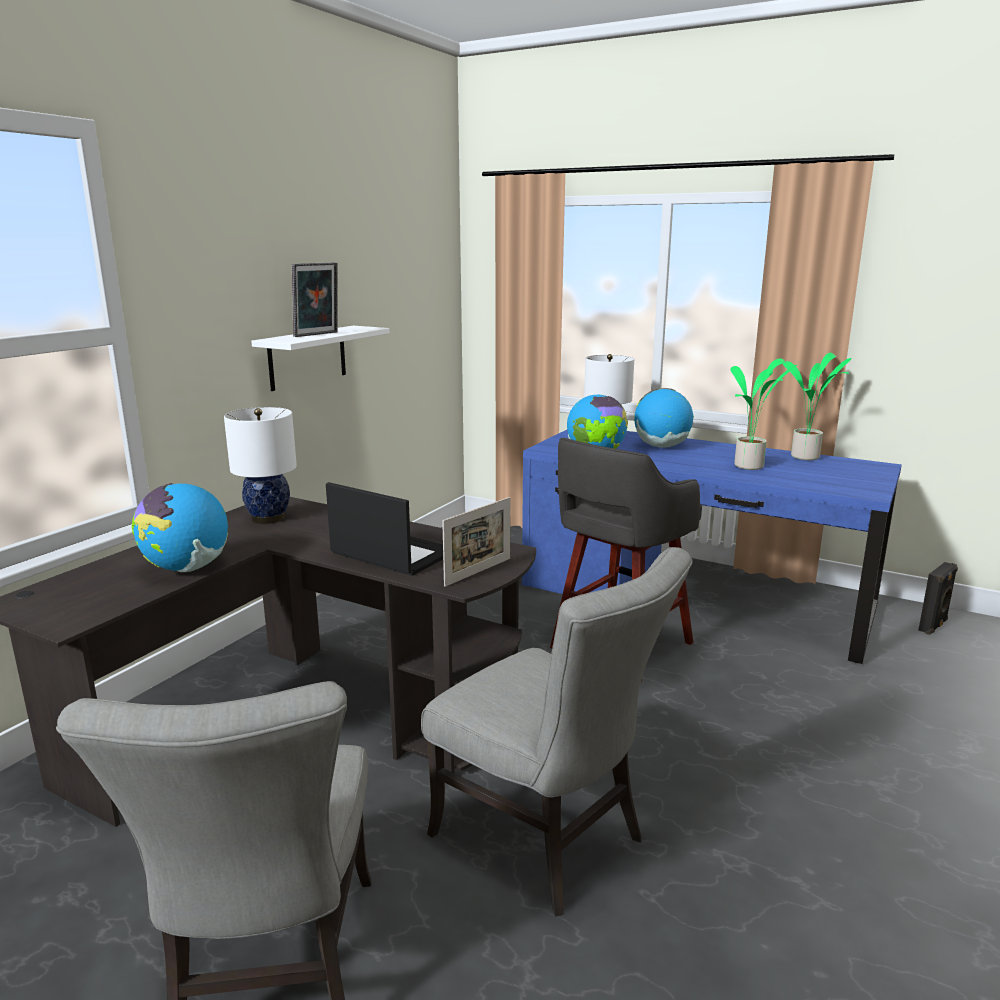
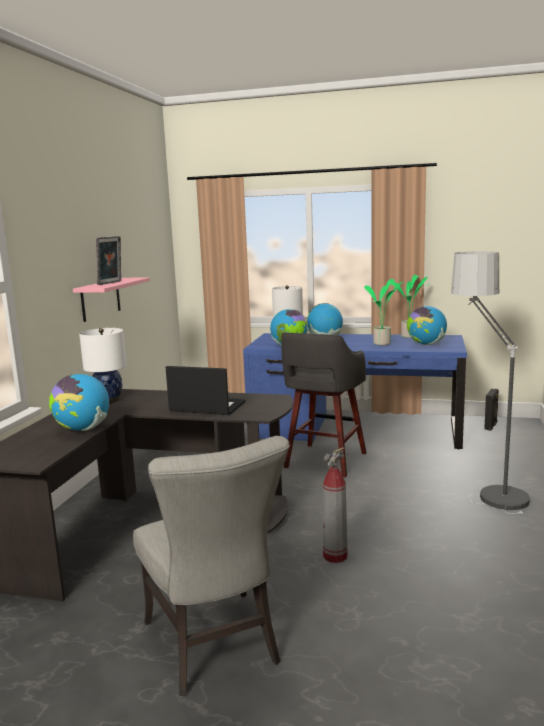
camera: 15 degrees left, 5 degrees down
white shelf [251,326,390,391] -> pink shelf [73,277,150,322]
grey chair [421,547,693,917] -> fire extinguisher [323,447,348,563]
picture frame [442,497,510,587] -> none
none -> globe [407,306,447,345]
none -> floor lamp [451,251,530,514]

